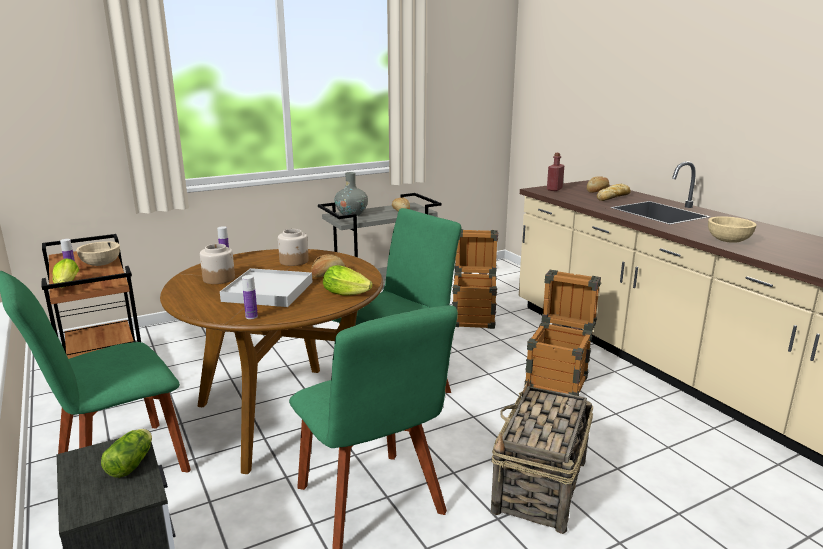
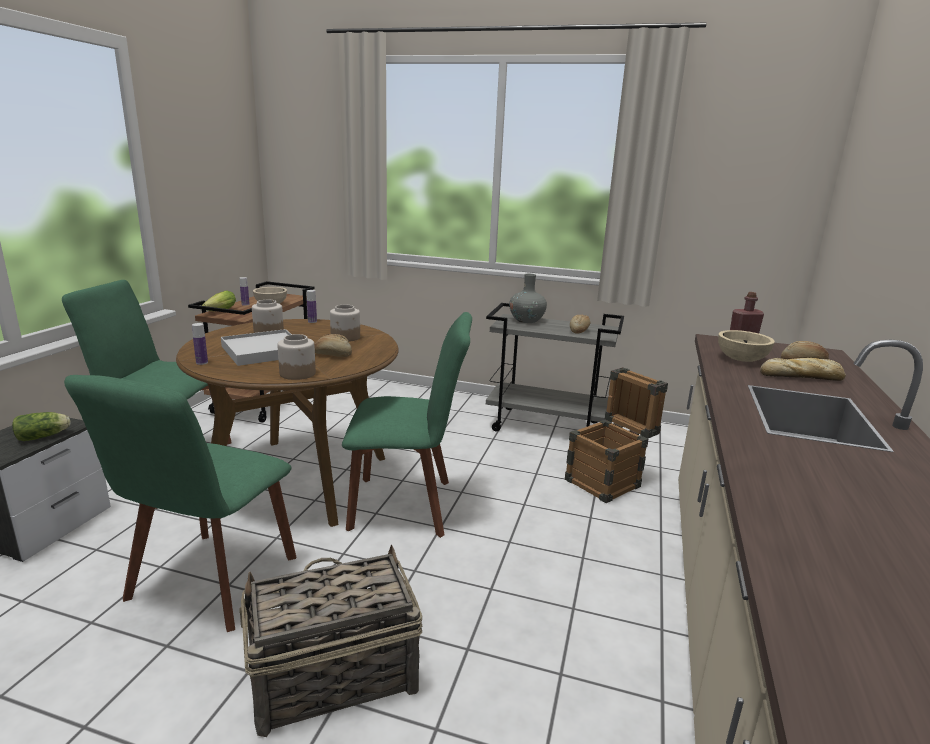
camera: 45 degrees right, 0 degrees up
lettuce [323,265,373,296] -> jar [277,334,316,380]
crate [524,270,601,396] -> none
beige bowl [708,216,757,243] -> beige bowl moved to [718,330,775,362]

